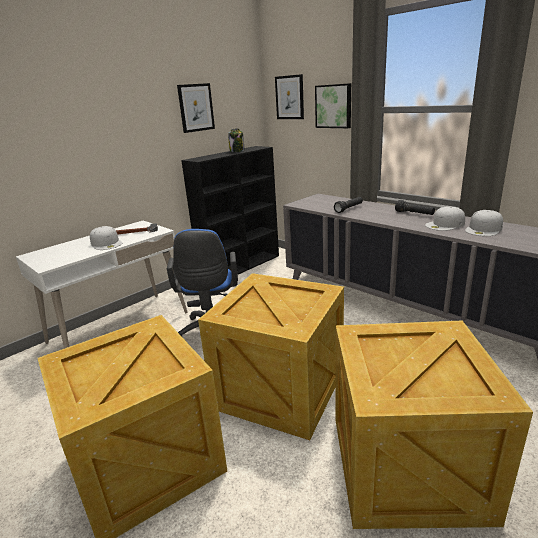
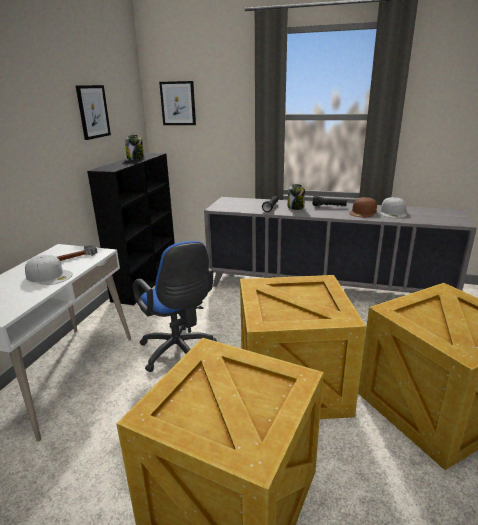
camera: 30 degrees left, 0 degrees up
picture [315,83,351,128] -> none
white cap [425,206,465,231] -> brown cap [349,197,377,218]
none -> jar [288,184,305,210]

